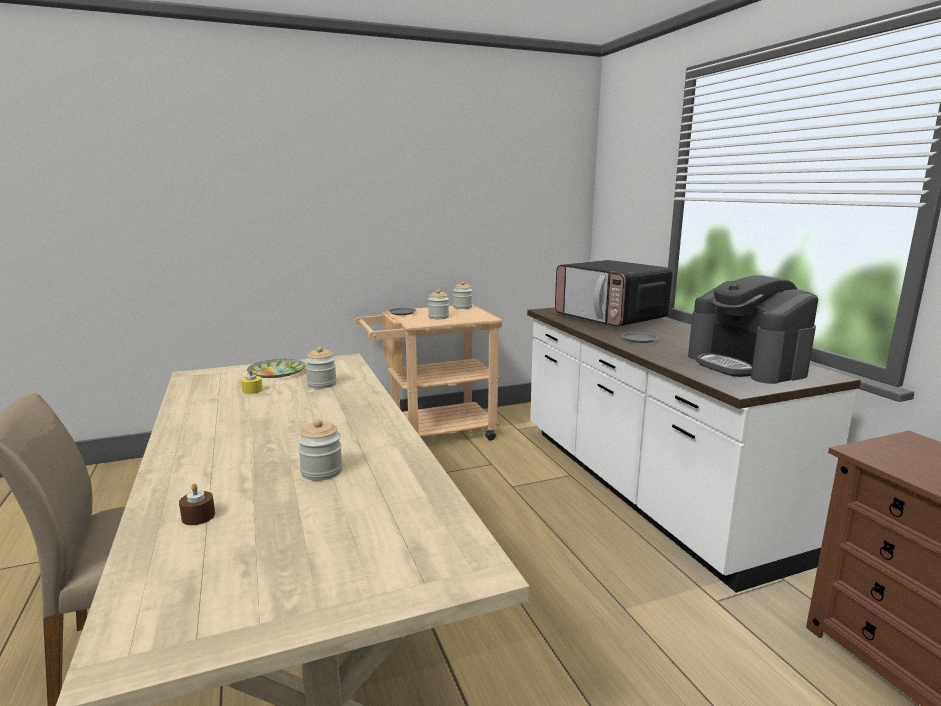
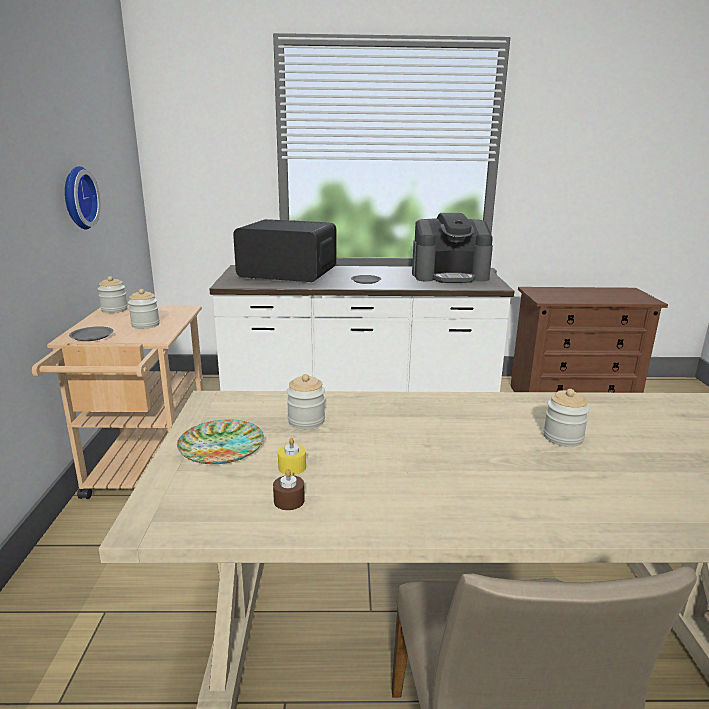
camera: 70 degrees left, 5 degrees up
brown candle [179,483,215,525] -> brown candle moved to [273,469,305,510]
microwave [555,260,672,327] -> microwave turned 150 degrees counterclockwise [233,219,336,283]
none -> wall clock [65,166,101,230]

